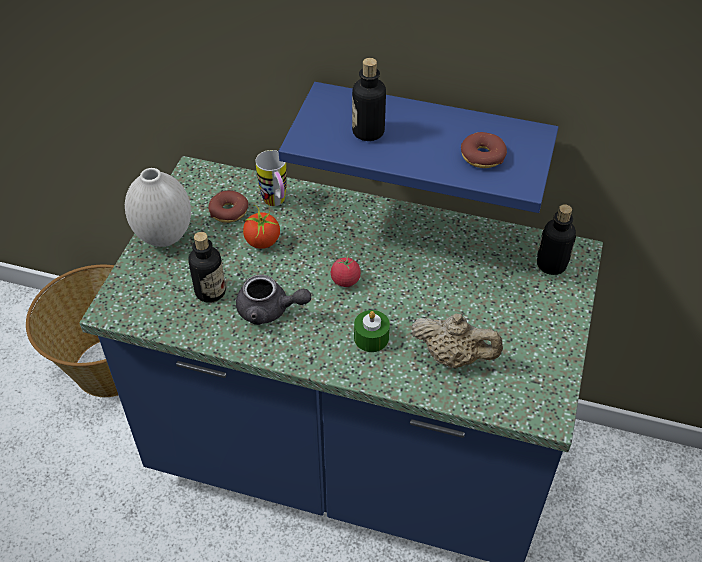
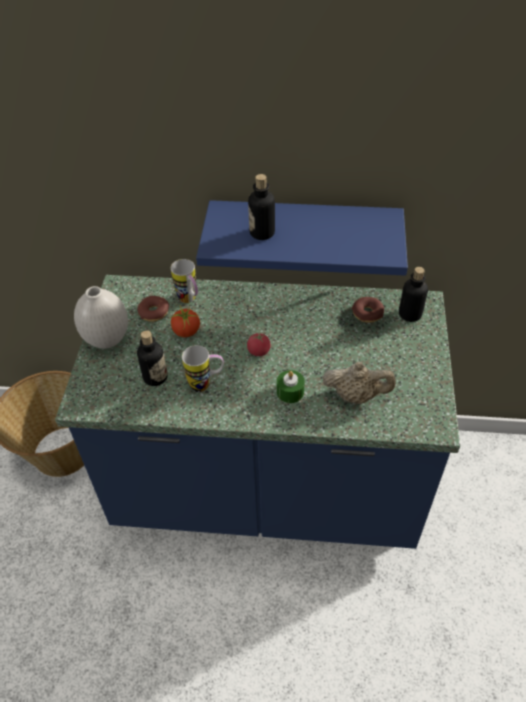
camera: 10 degrees left, 0 degrees up
grey teapot [236,275,311,325] -> mug [182,345,224,392]
donut [461,132,507,168] -> donut moved to [352,297,384,323]

